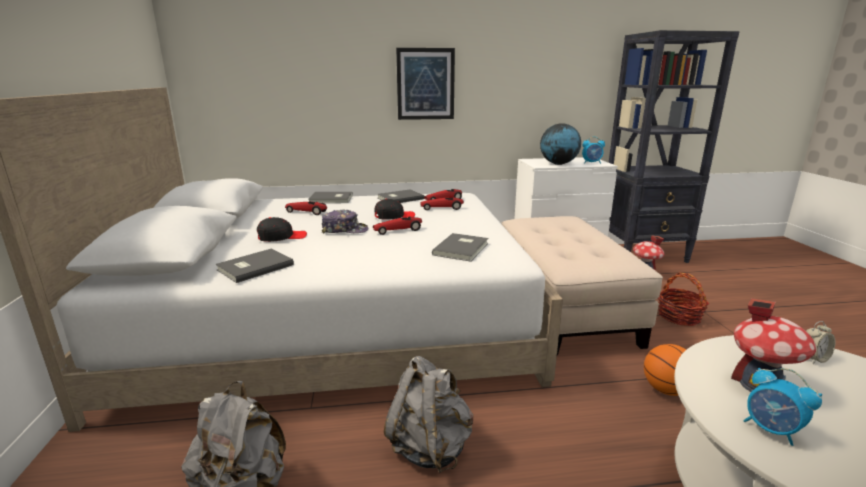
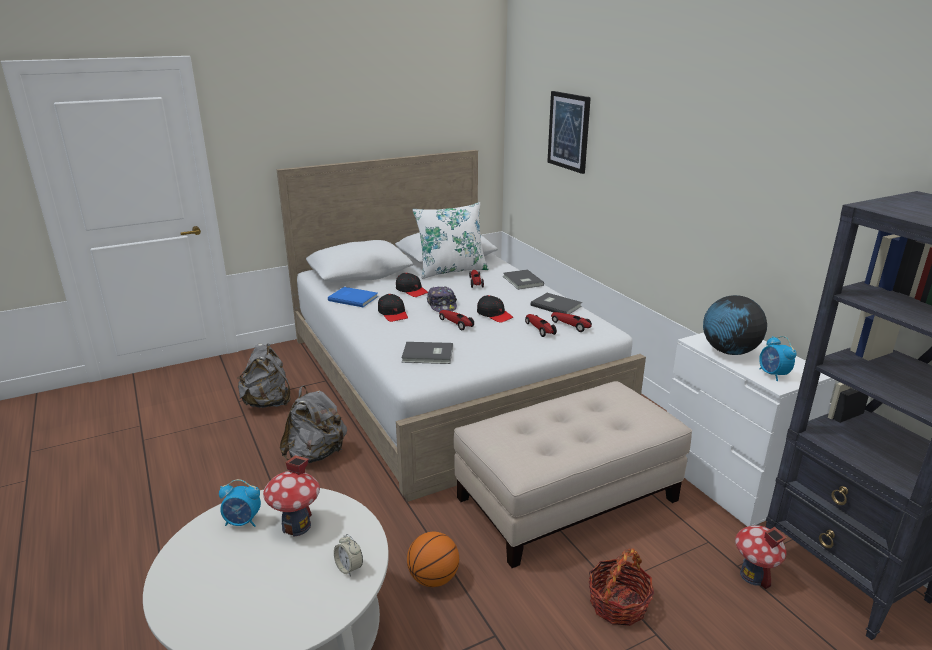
camera: 70 degrees right, 5 degrees up
grey book [215,249,294,283] -> blue book [328,287,378,307]
picture [396,48,455,120] -> picture moved to [547,91,591,174]
alarm clock [743,368,822,446] -> alarm clock turned 120 degrees counterclockwise [219,479,261,527]
none -> black cap [378,294,408,322]
none -> white pillow [413,202,488,279]

